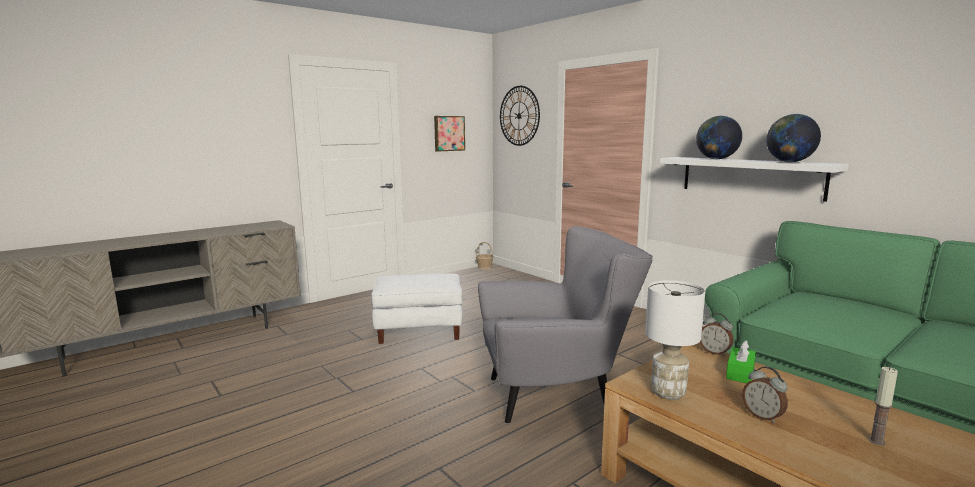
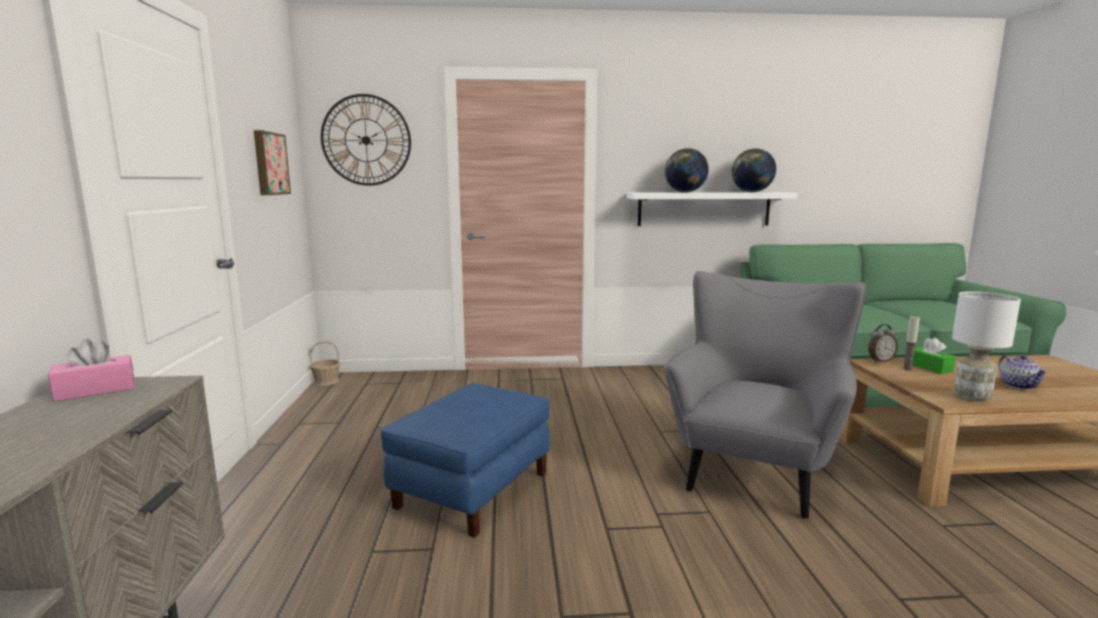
camera: 55 degrees left, 0 degrees up
white ottoman [371,274,463,344] -> blue ottoman [380,383,550,538]
alarm clock [742,366,788,423] -> teapot [998,355,1048,390]
candle [869,367,898,445] -> candle moved to [902,315,920,371]
none -> pink tissue box [48,338,134,402]

